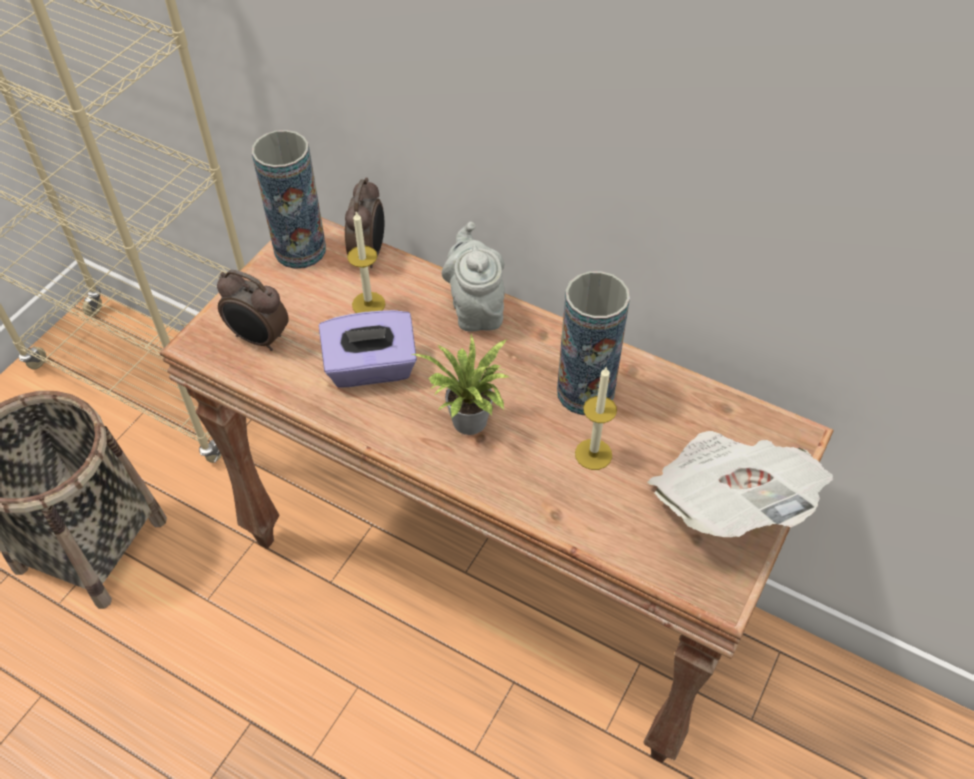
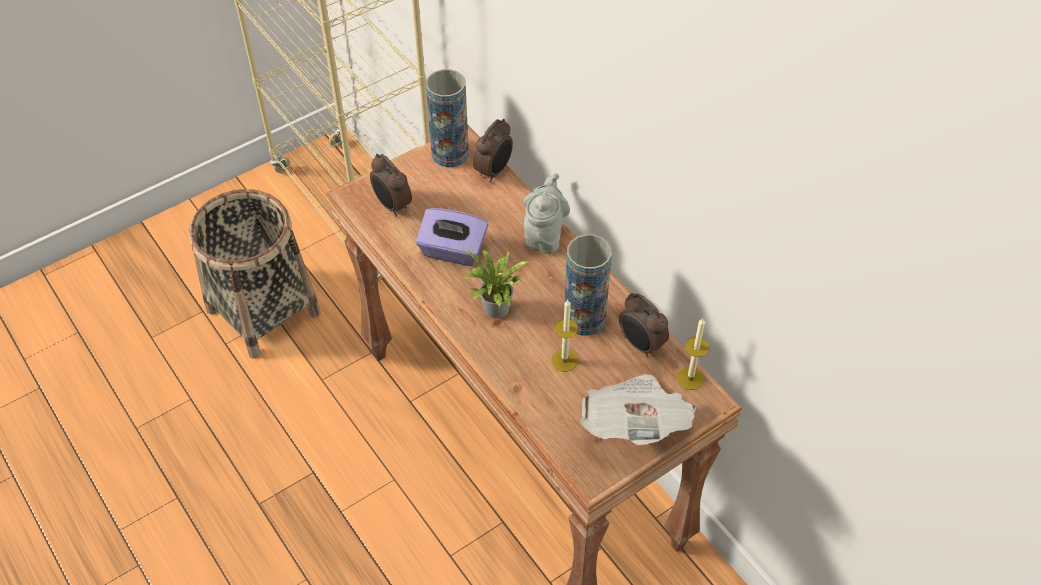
camera: 25 degrees right, 0 degrees up
candle [347,211,385,313] -> candle moved to [677,318,709,390]
none -> alarm clock [619,293,669,358]

